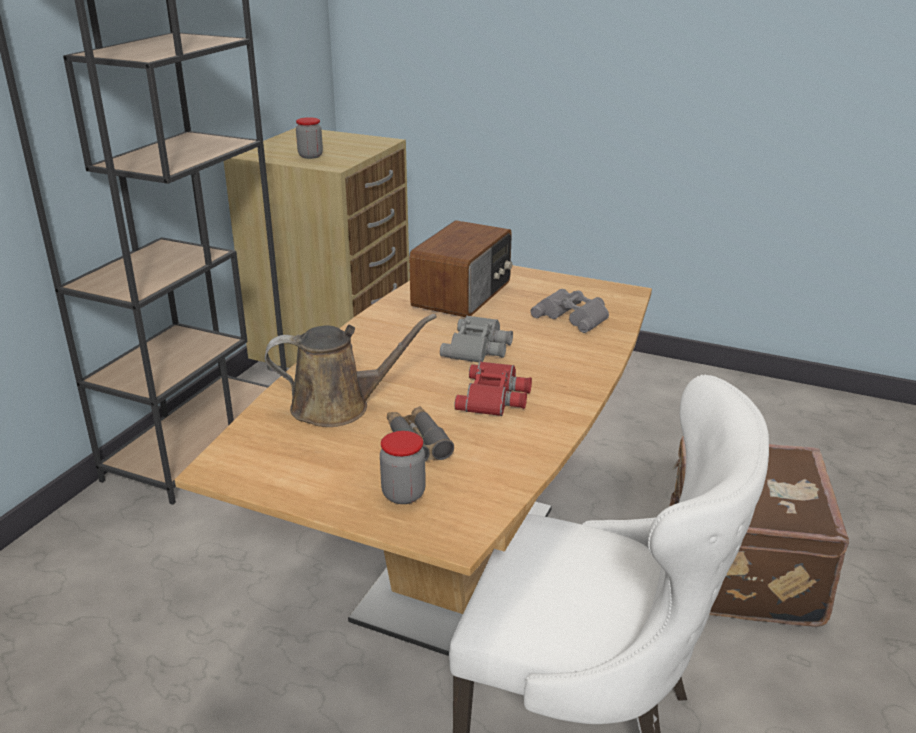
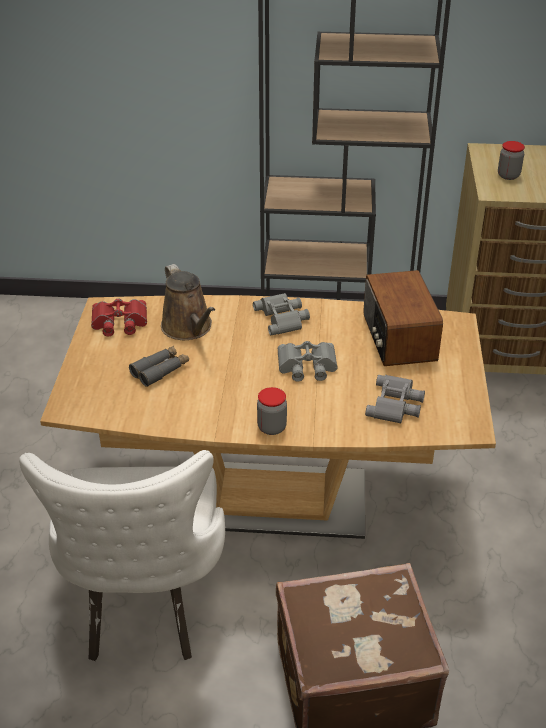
camera: 70 degrees right, 10 degrees up
jar [380,431,426,504] -> jar moved to [257,387,287,435]
radio [409,220,512,317] -> radio turned 75 degrees clockwise [363,270,443,366]
red binoculars [454,361,532,416] -> red binoculars moved to [91,299,147,336]
none -> grey binoculars [253,293,310,335]

